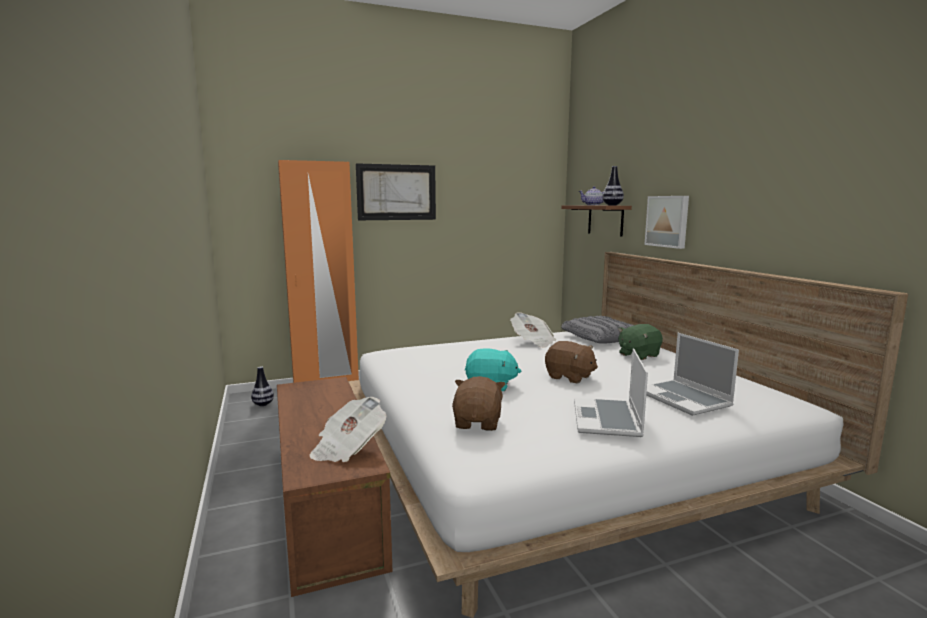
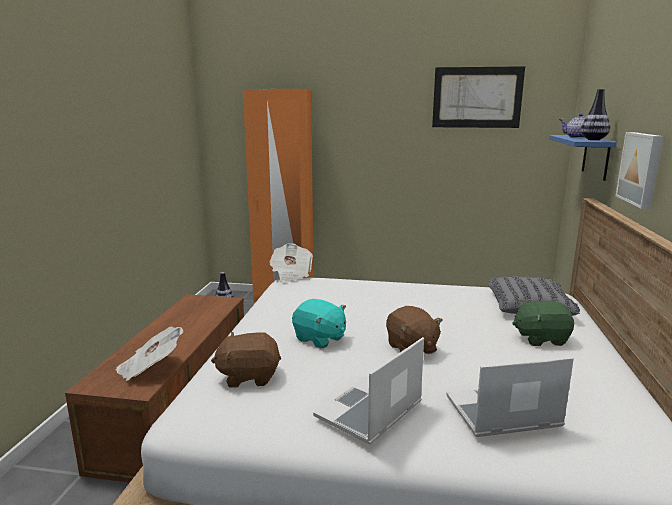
camera: 30 degrees right, 5 degrees up
picture [356,163,436,220] -> picture moved to [432,66,525,128]
brown plush toy [452,376,505,431] -> brown plush toy turned 135 degrees counterclockwise [211,332,281,387]
newspaper [510,312,556,348] -> newspaper moved to [269,243,313,282]
brown shelf [561,205,632,237] -> blue shelf [549,135,617,181]
laptop [646,333,739,416] -> laptop turned 75 degrees clockwise [446,357,574,437]

